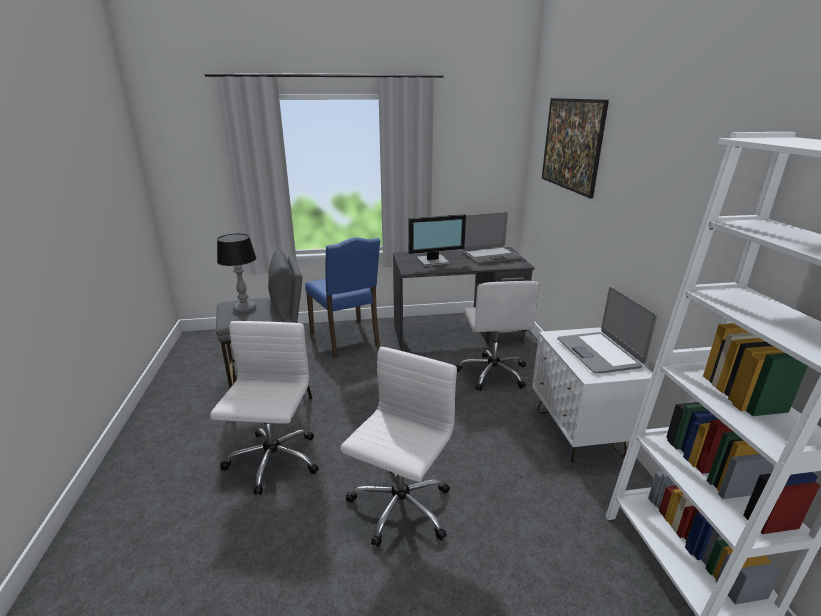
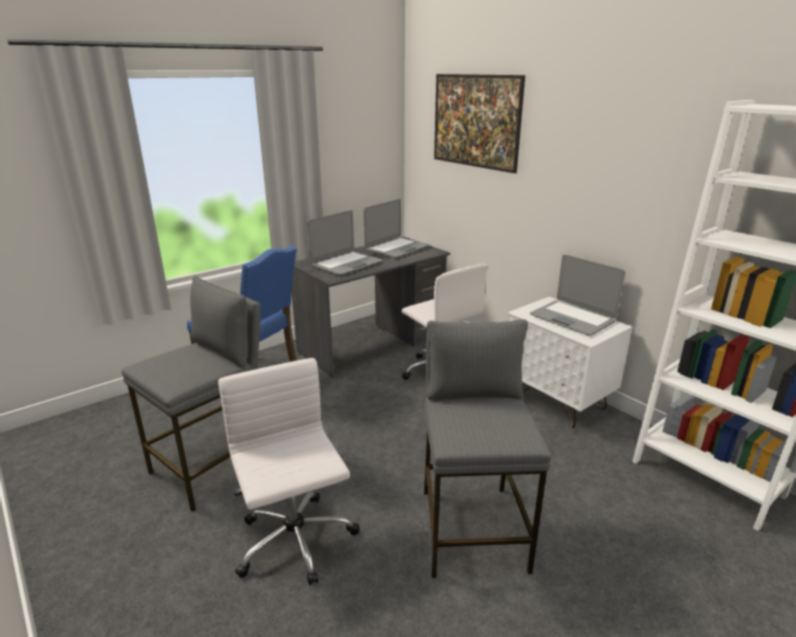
camera: 30 degrees left, 0 degrees up
table lamp [217,234,256,313] -> none
white office chair [341,347,457,547] -> grey stool [424,319,552,578]
monitor [408,214,466,267] -> laptop [307,210,383,275]

